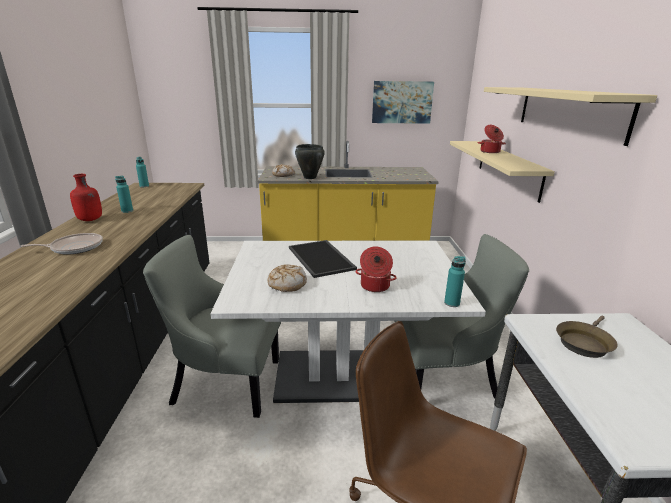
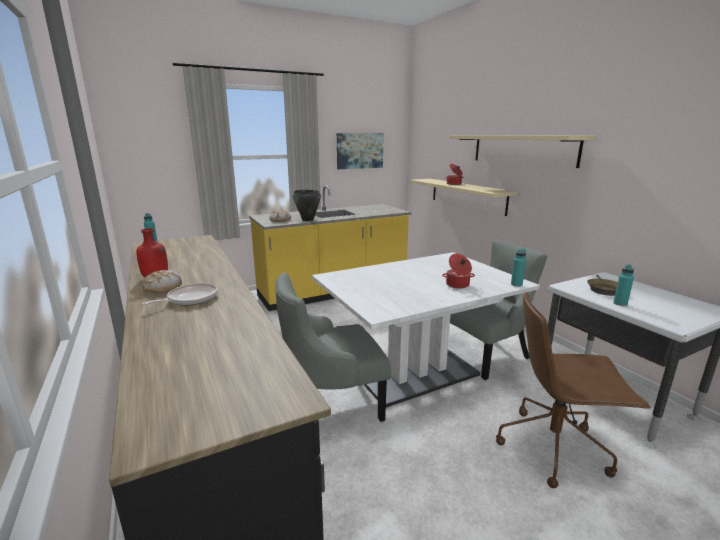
camera: 25 degrees left, 5 degrees down
turquoise bottle [115,176,133,213] -> turquoise bottle moved to [613,265,634,306]
bread [268,264,307,292] -> bread moved to [142,270,182,292]
tray [289,240,357,278] -> none

